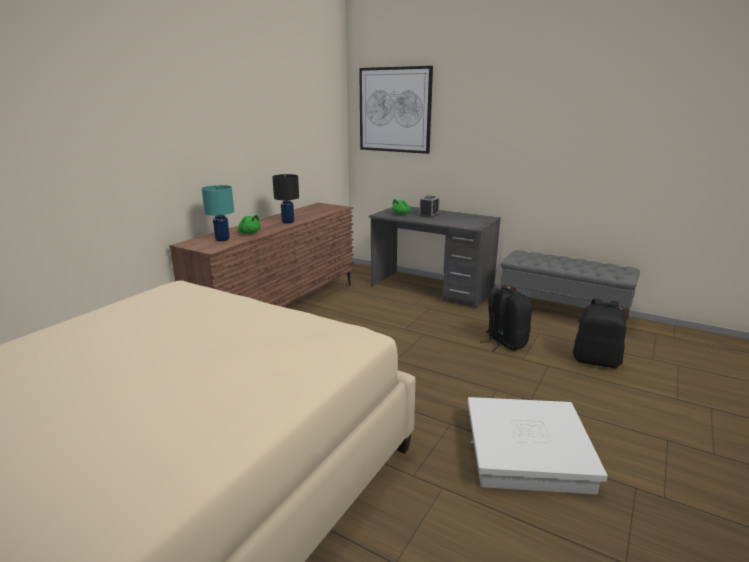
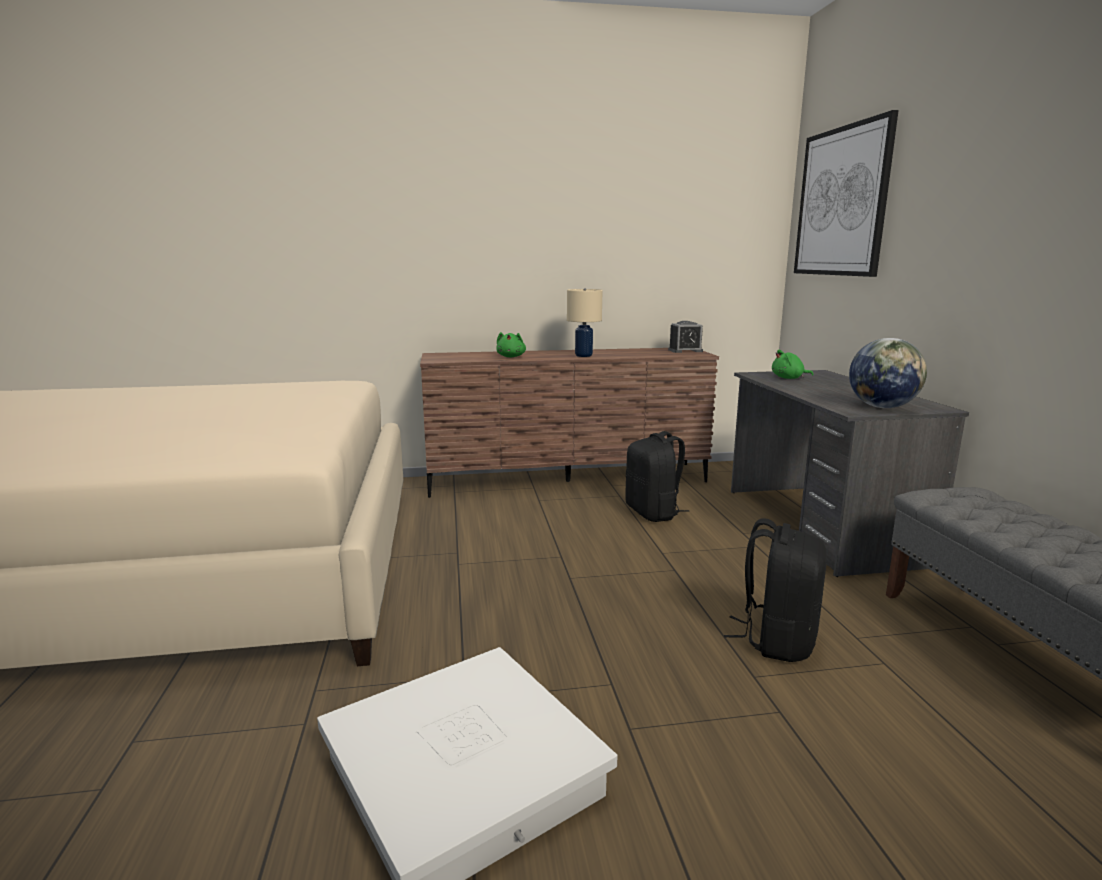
camera: 50 degrees right, 5 degrees down
turquoise table lamp [202,185,234,241] -> none
black table lamp [272,174,299,224] -> beige table lamp [567,288,603,357]
alarm clock [419,195,440,218] -> alarm clock moved to [668,321,703,353]
black backpack [573,298,626,368] -> black backpack moved to [625,431,689,522]
none -> globe [849,338,927,408]

